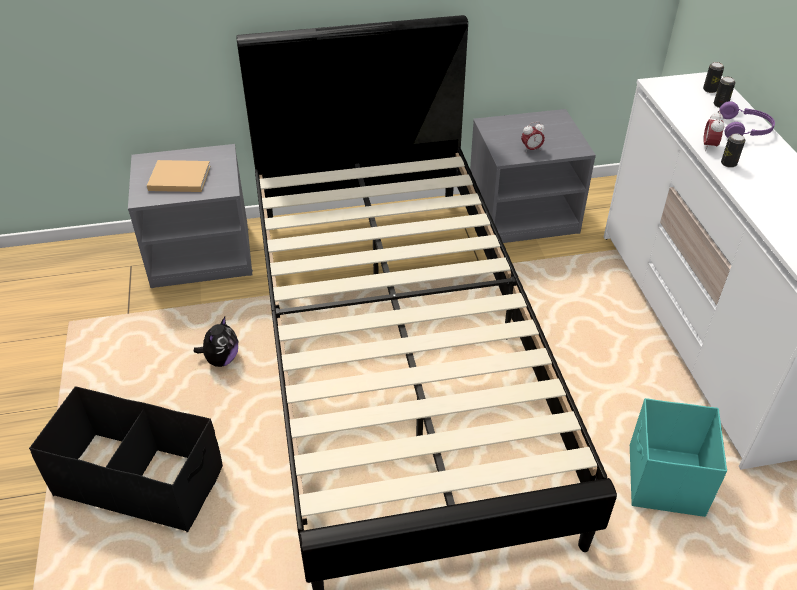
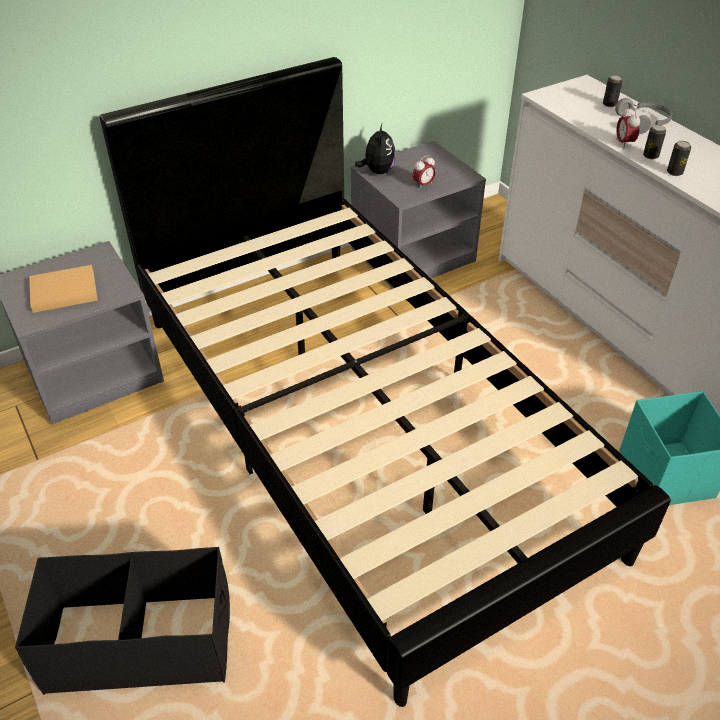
camera: 20 degrees left, 0 degrees up
plush toy [194,317,238,367] -> plush toy moved to [355,124,396,174]
can [703,62,724,93] -> can moved to [667,141,691,176]
purple headphones [719,101,775,138] -> grey headphones [615,98,672,134]

